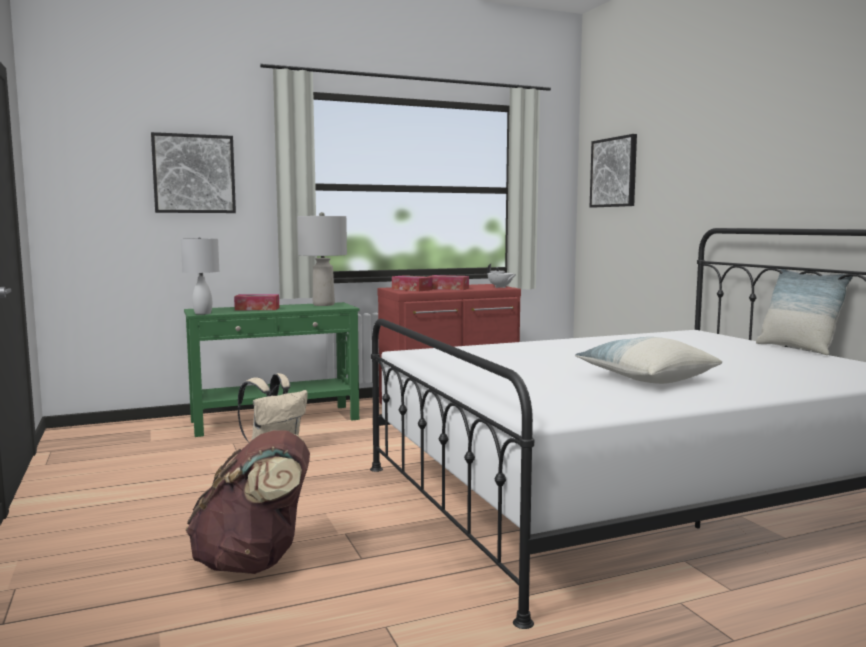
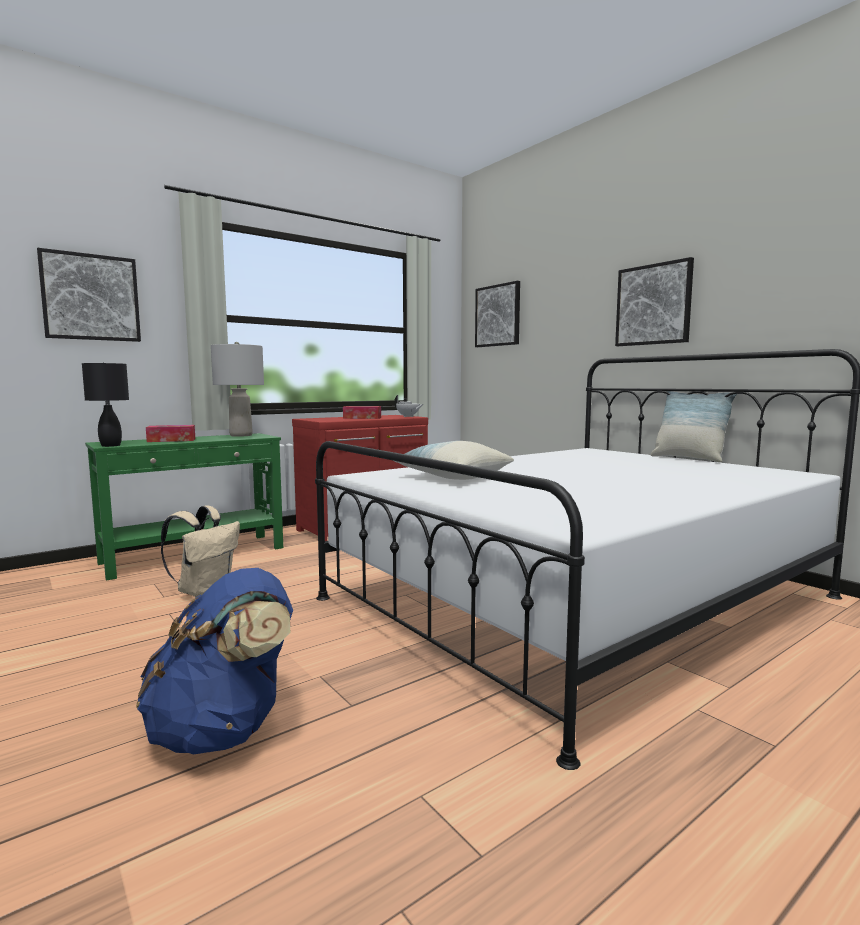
camera: 15 degrees left, 0 degrees up
white table lamp [181,237,219,315] -> black table lamp [82,362,129,447]
brown backpack [186,430,310,574] -> blue backpack [136,568,293,754]
tissue box [392,275,432,291] -> none
pillow [575,337,722,384] -> pillow moved to [392,441,514,480]
none -> picture [615,257,694,346]

